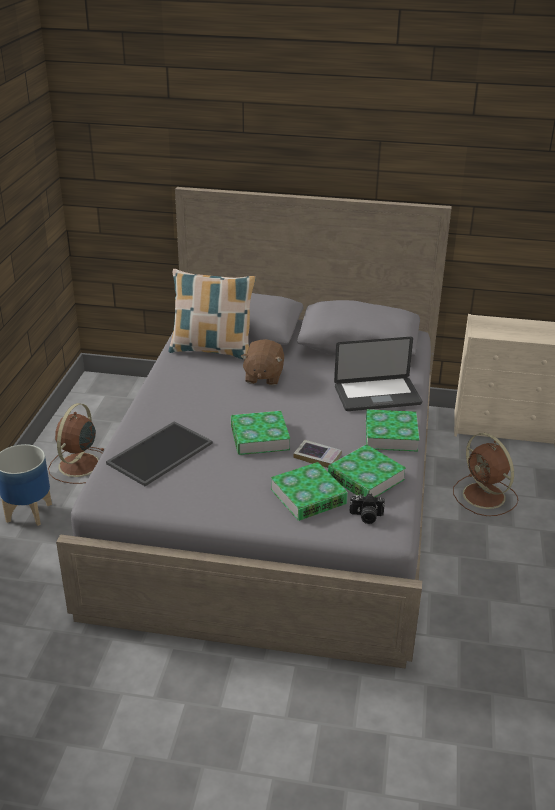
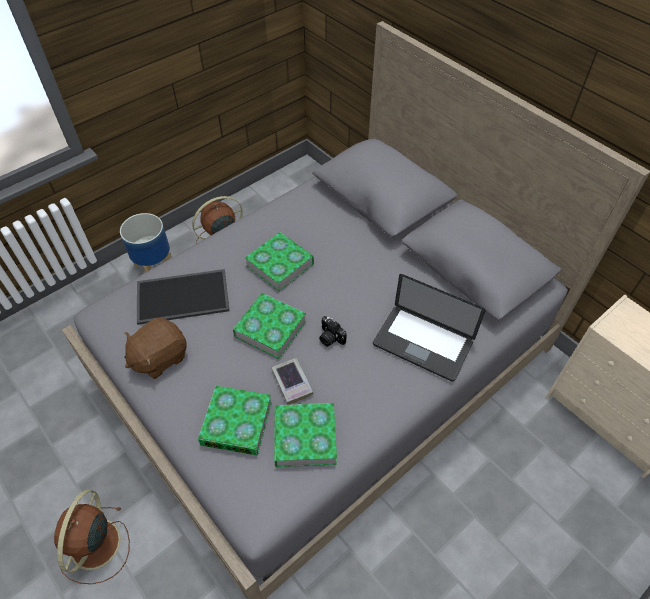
camera: 40 degrees right, 20 degrees up
pillow [169,269,256,360] -> none
brown plush toy [241,339,284,386] -> brown plush toy moved to [124,318,187,379]
camera [350,493,385,524] -> camera moved to [319,316,347,347]
book [366,409,420,452] -> book moved to [245,232,314,291]
brown fan [453,433,518,516] -> brown fan moved to [54,490,130,584]

